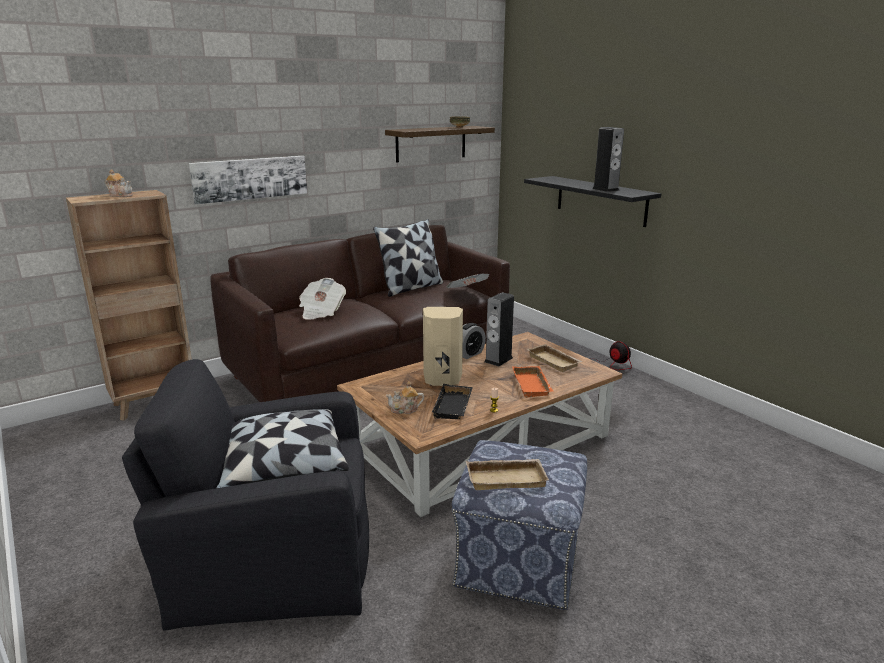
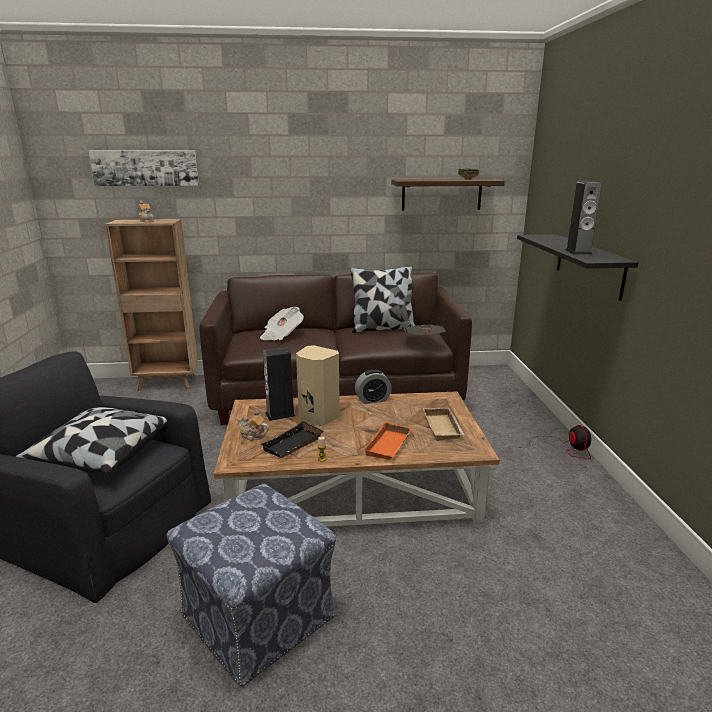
camera: 30 degrees right, 0 degrees up
picture [189,156,307,204] -> picture moved to [89,150,199,186]
beige tray [466,459,549,490] -> none
speaker [484,292,514,367] -> speaker moved to [263,347,296,421]

